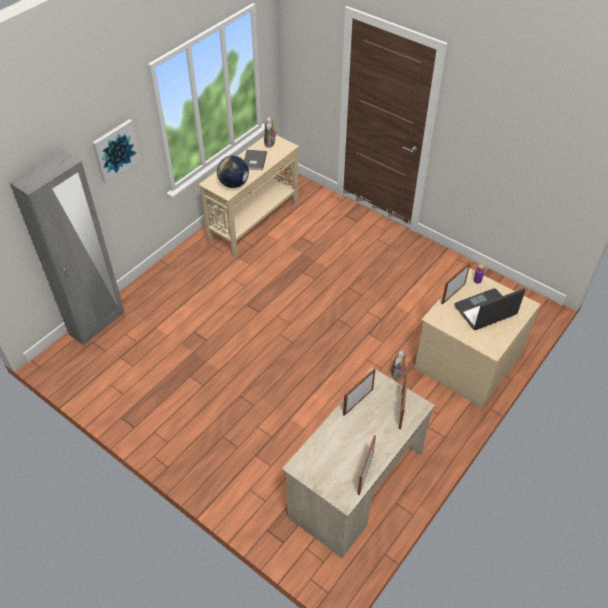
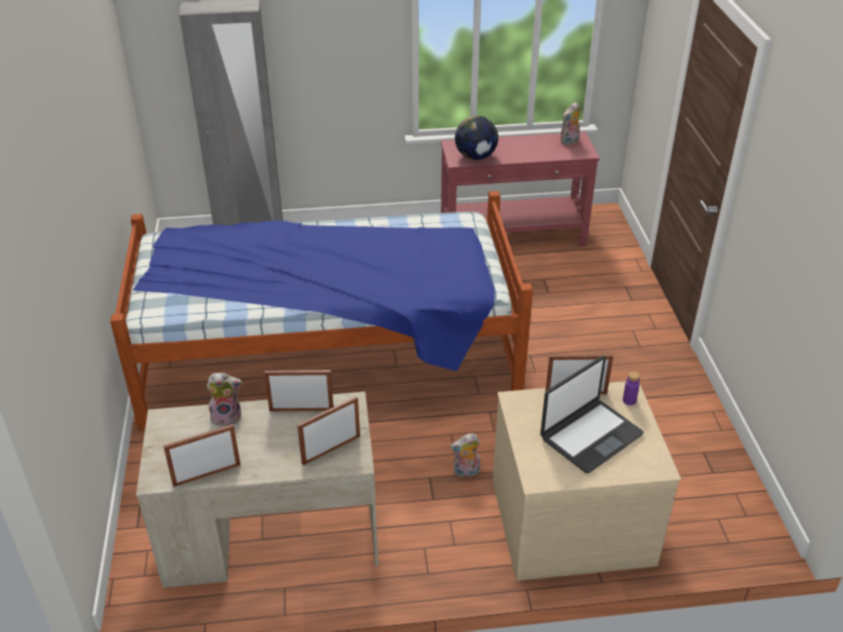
camera: 45 degrees right, 10 degrees down
picture [92,119,141,184] -> none
beige console table [198,135,299,257] -> red console table [441,132,600,247]
grey book [244,150,267,170] -> none
laptop [454,288,525,330] -> laptop turned 120 degrees clockwise [540,356,644,473]
none -> bed [110,191,533,430]
none -> plush toy [206,372,242,426]

